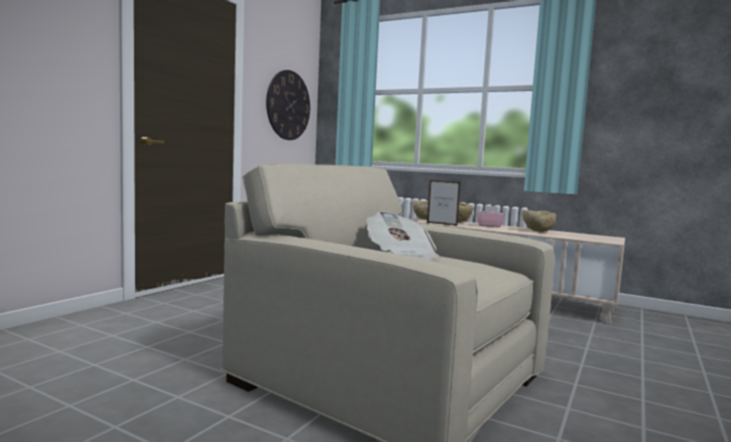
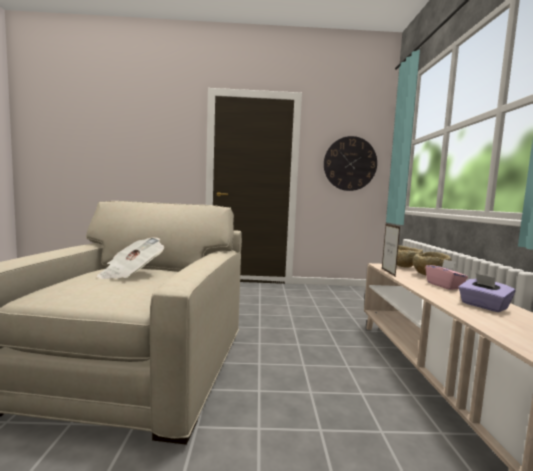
camera: 60 degrees right, 0 degrees up
beige bowl [522,210,556,232] -> purple tissue box [458,273,516,312]

